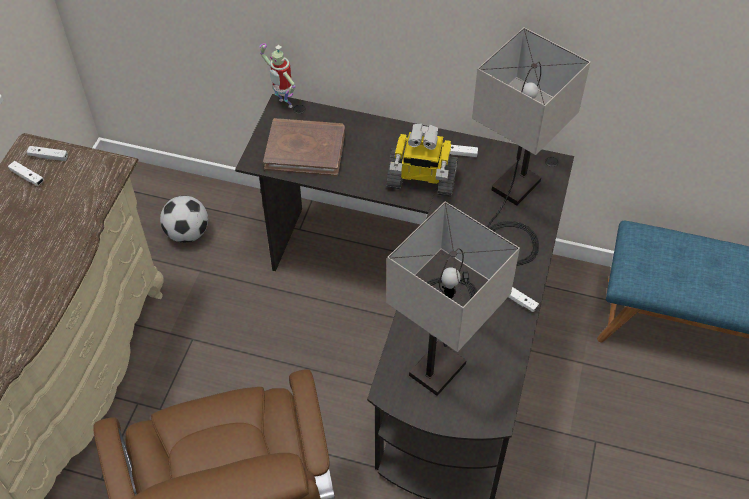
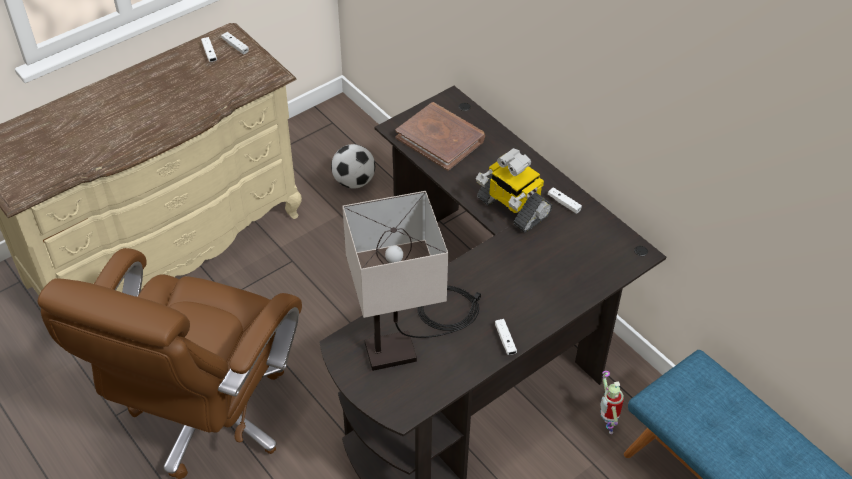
camera: 35 degrees right, 5 degrees down
toy robot [259,43,296,108] -> toy robot moved to [600,371,624,434]
table lamp [472,27,591,266] -> none

